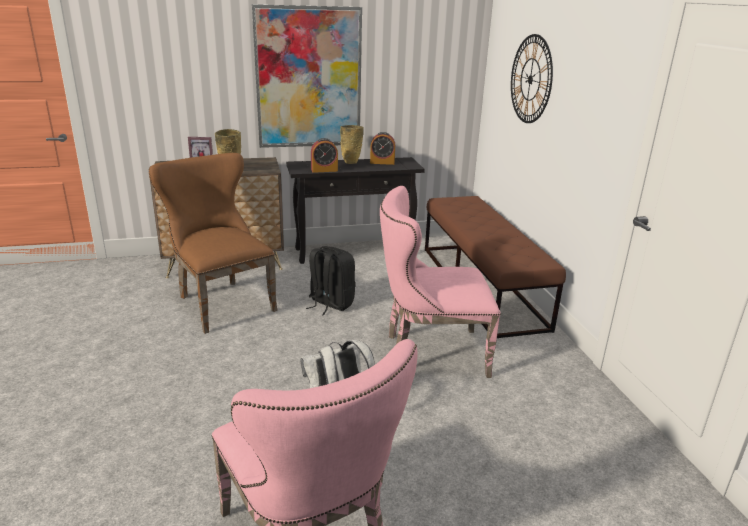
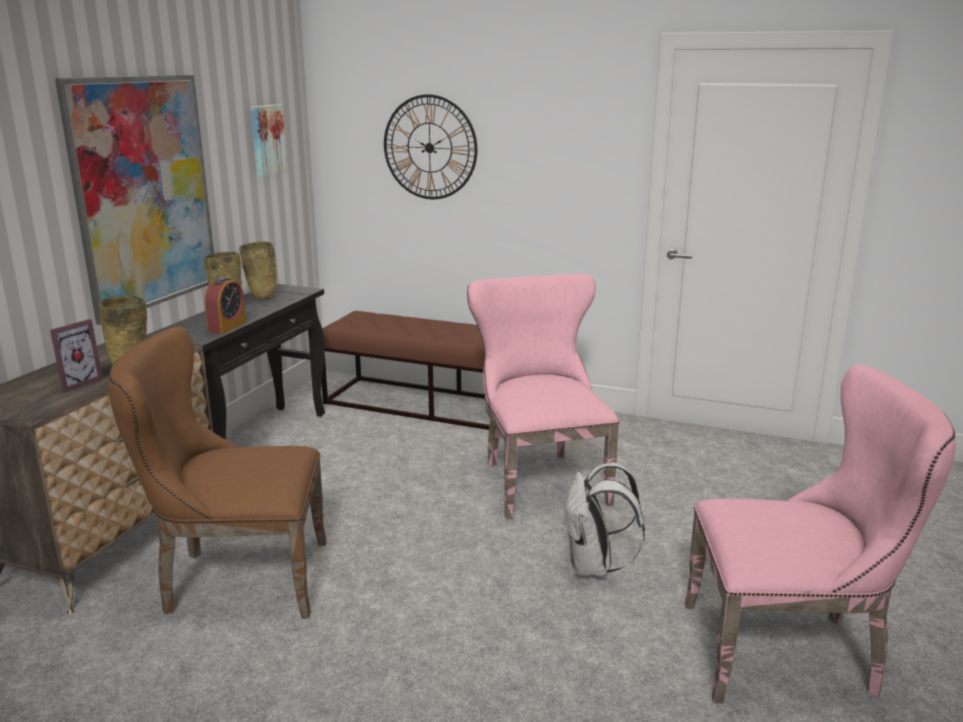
camera: 55 degrees left, 5 degrees down
black backpack [306,246,356,316] -> none
alarm clock [370,132,395,165] -> beige vase [239,242,277,299]
pink chair [380,186,501,378] -> pink chair turned 135 degrees clockwise [467,274,619,520]
none -> picture [251,104,288,177]

